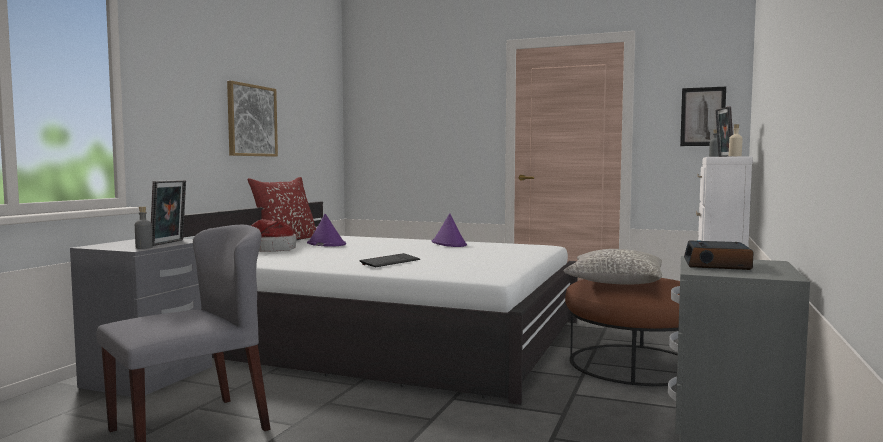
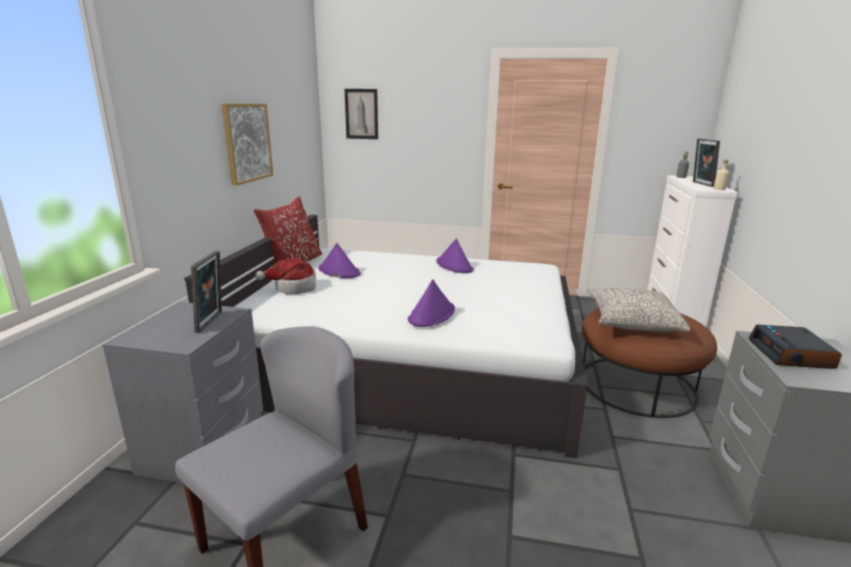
camera: 10 degrees left, 15 degrees up
grey bottle [135,206,153,249] -> none
keyboard [360,253,420,267] -> purple hat [408,279,455,327]
picture [680,87,726,146] -> picture moved to [344,89,378,139]

